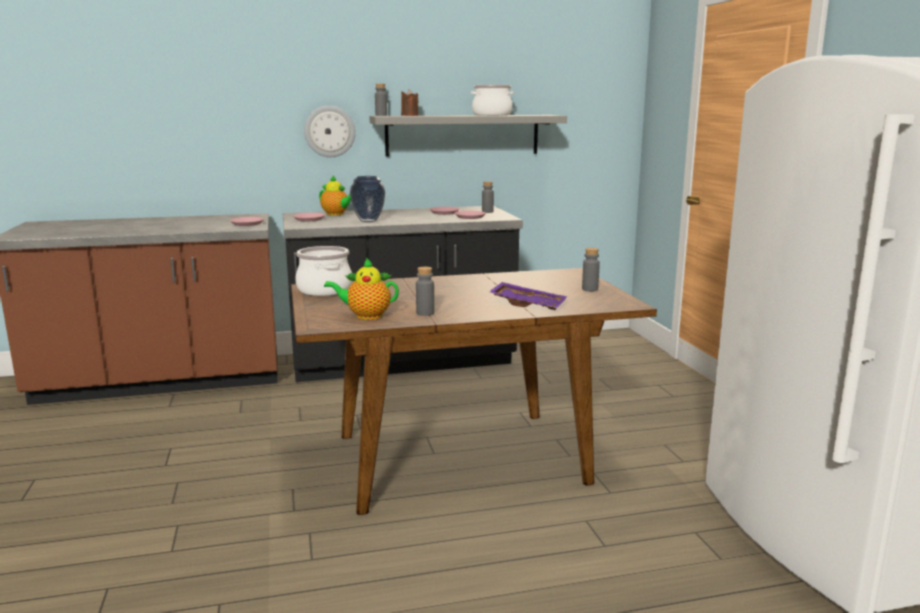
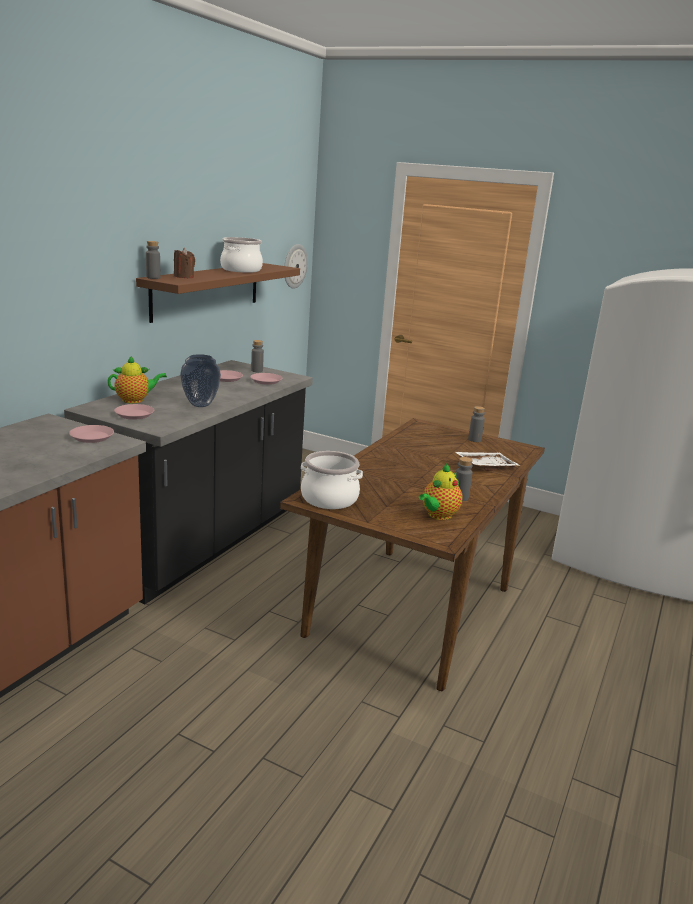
camera: 50 degrees left, 5 degrees up
wall clock [304,105,356,157] -> wall clock moved to [284,244,308,289]
grey shelf [369,115,567,157] -> brown shelf [136,263,300,323]
purple tray [489,282,567,311] -> white tray [455,452,520,471]

